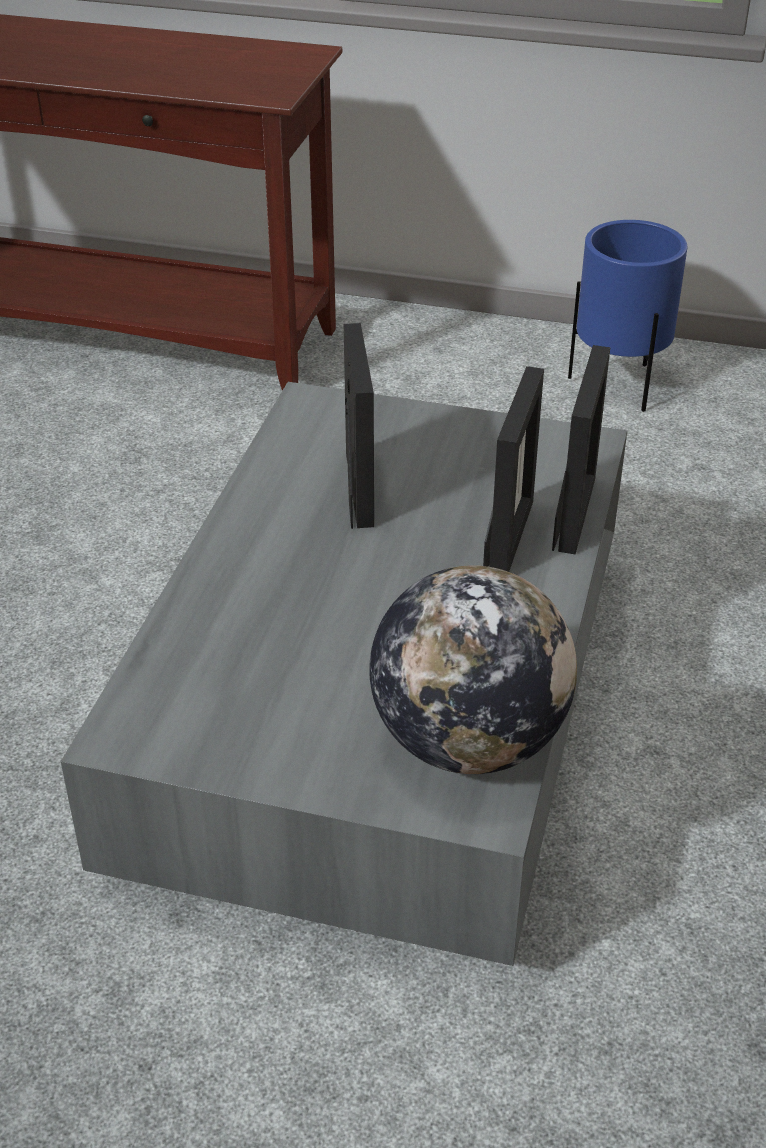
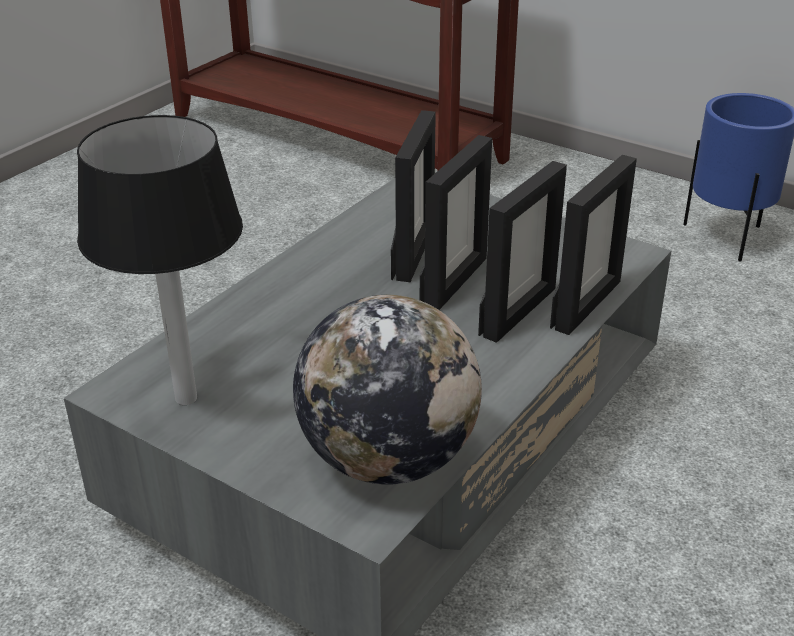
camera: 20 degrees right, 5 degrees down
none -> table lamp [77,115,243,405]
none -> picture frame [420,135,492,310]

